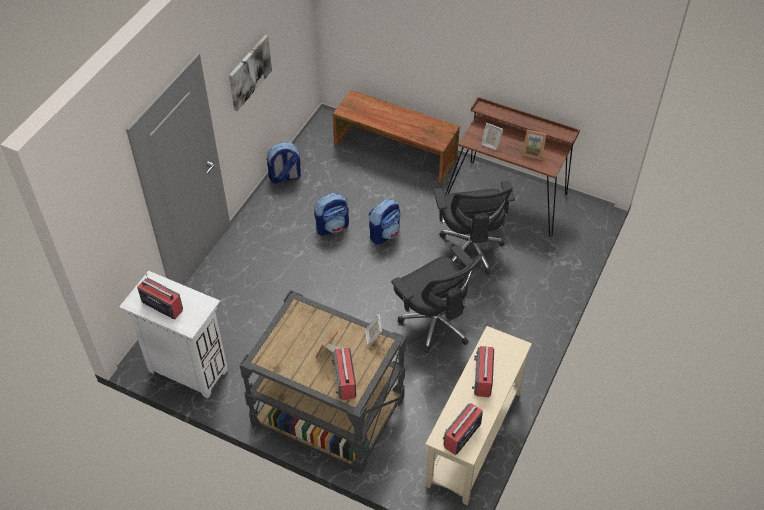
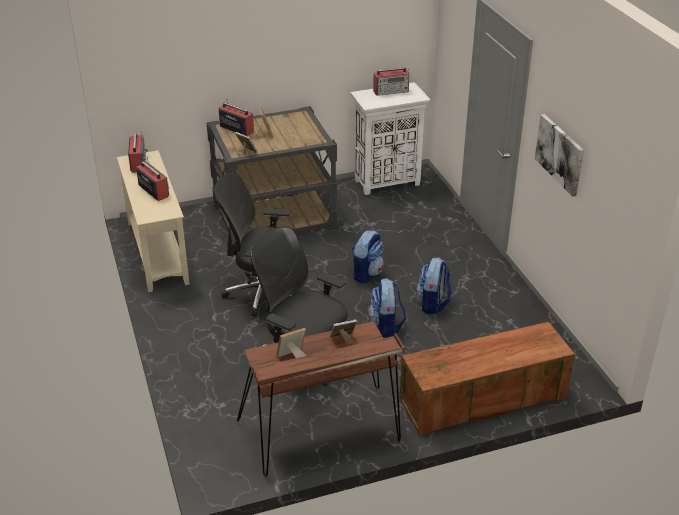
camera: 135 degrees right, 15 degrees down
backpack [266,142,301,183] -> backpack moved to [351,230,384,284]

